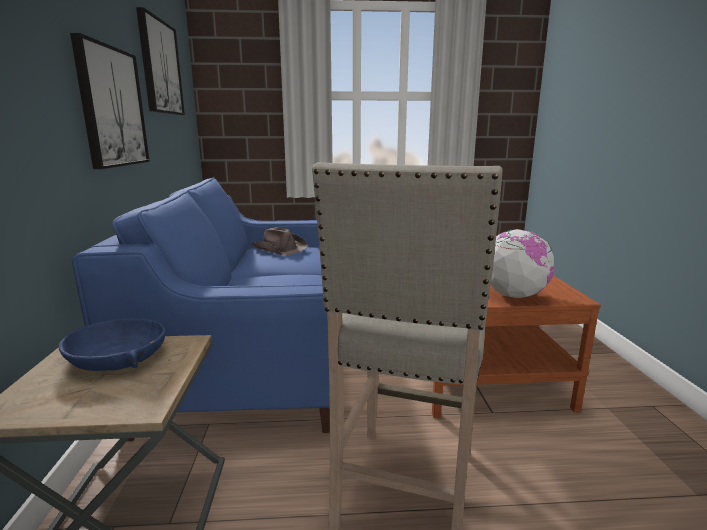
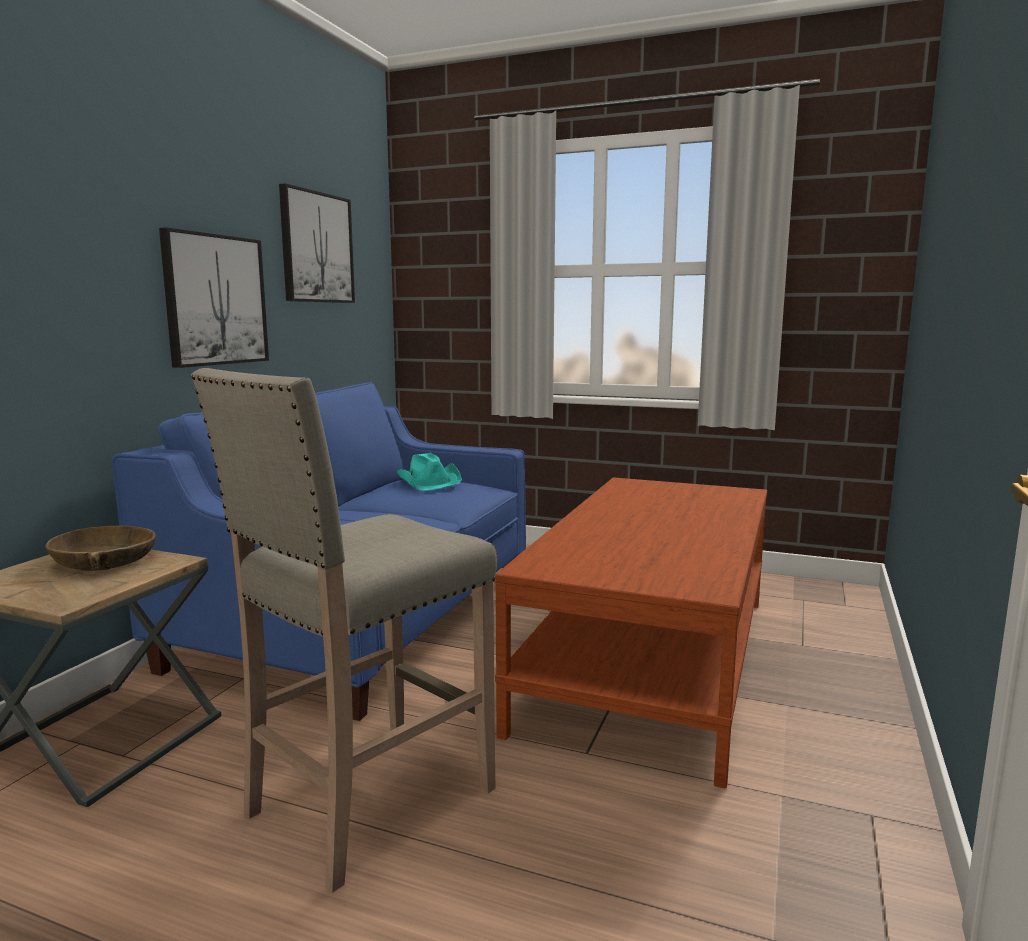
camera: 25 degrees right, 5 degrees down
blue bowl [59,319,166,371] -> brown bowl [45,526,156,571]
brown hat [252,227,308,256] -> turquoise hat [397,453,462,491]
globe [491,229,554,298] -> none

